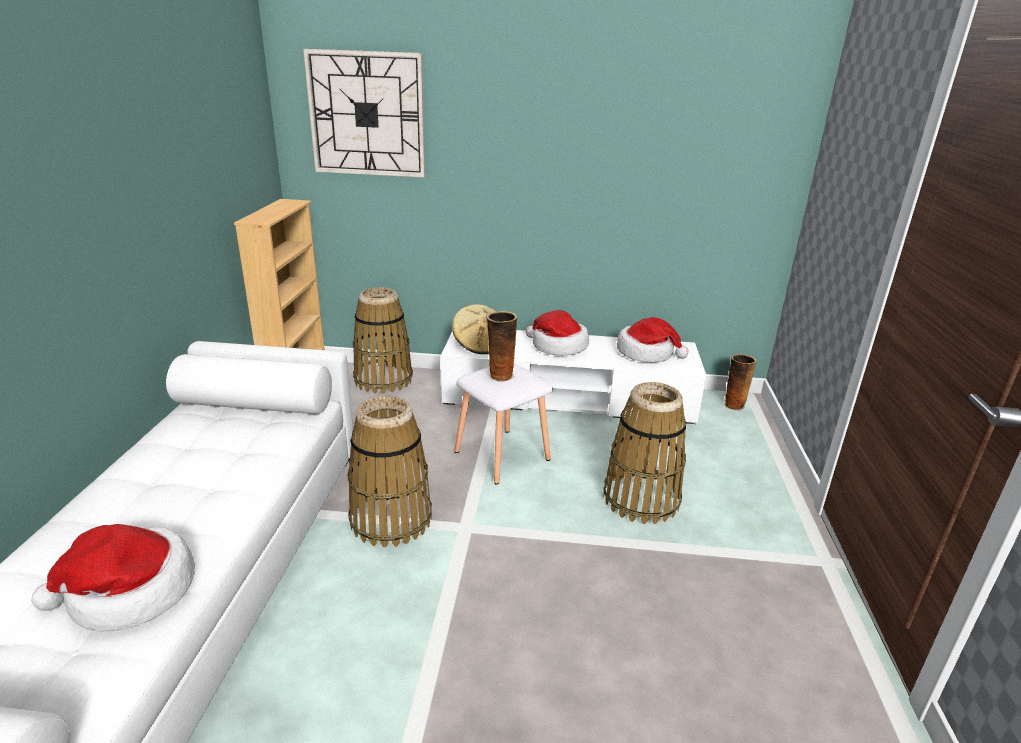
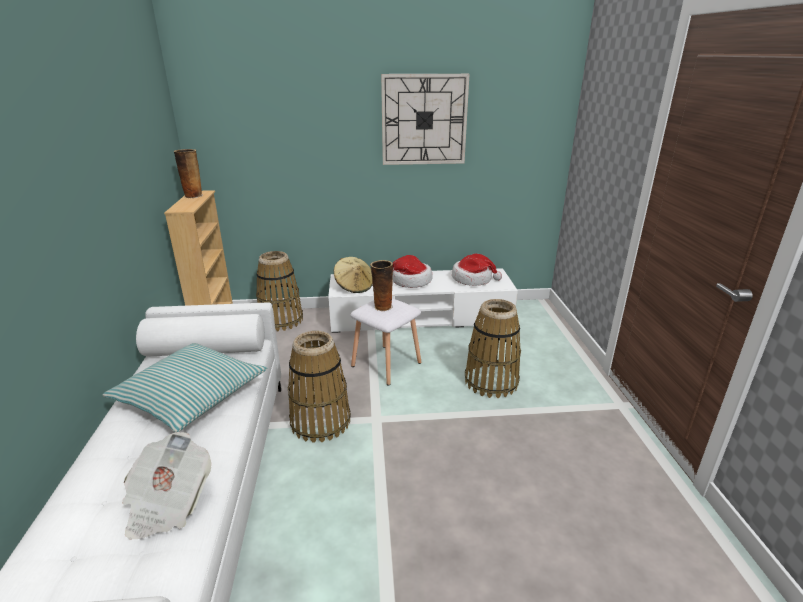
camera: 10 degrees left, 0 degrees up
hat [31,524,195,632] -> newspaper [122,432,211,540]
wall clock [303,49,425,177] -> wall clock moved to [381,74,469,165]
vase [724,354,757,411] -> vase moved to [174,149,203,198]
none -> pillow [103,343,267,432]

